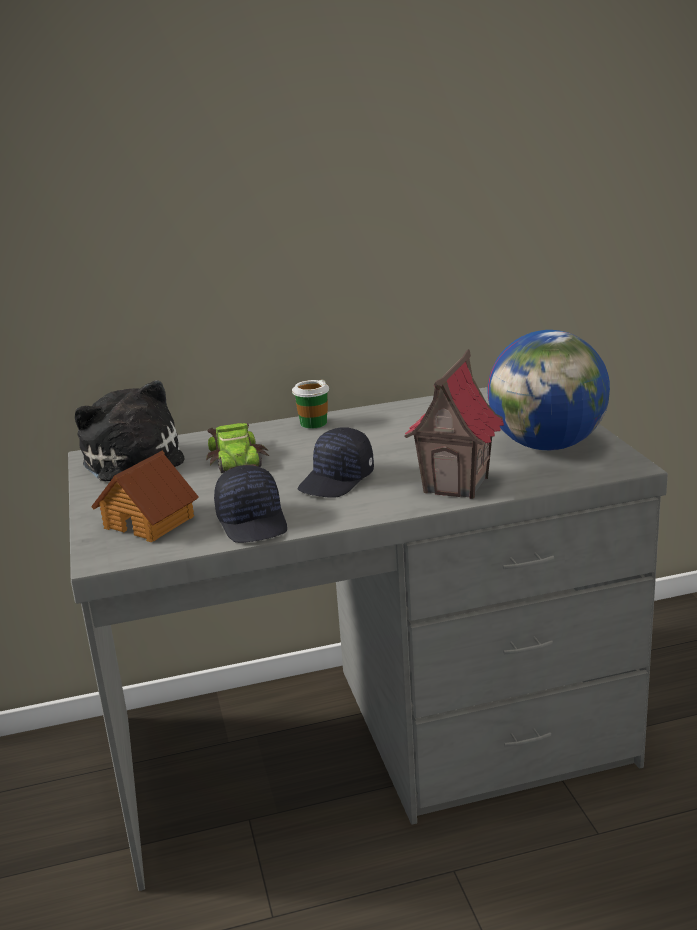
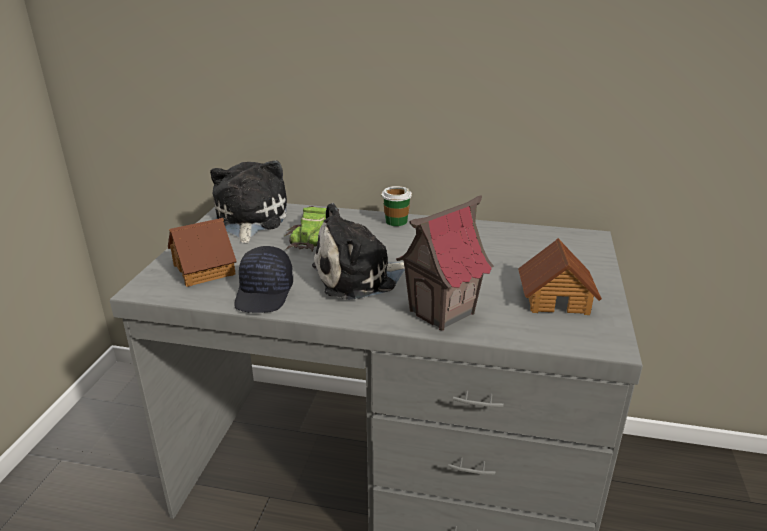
camera: 25 degrees right, 5 degrees up
black cap [298,427,374,498] -> plush toy [312,203,405,300]
globe [487,330,610,451] -> toy house [518,238,602,315]

